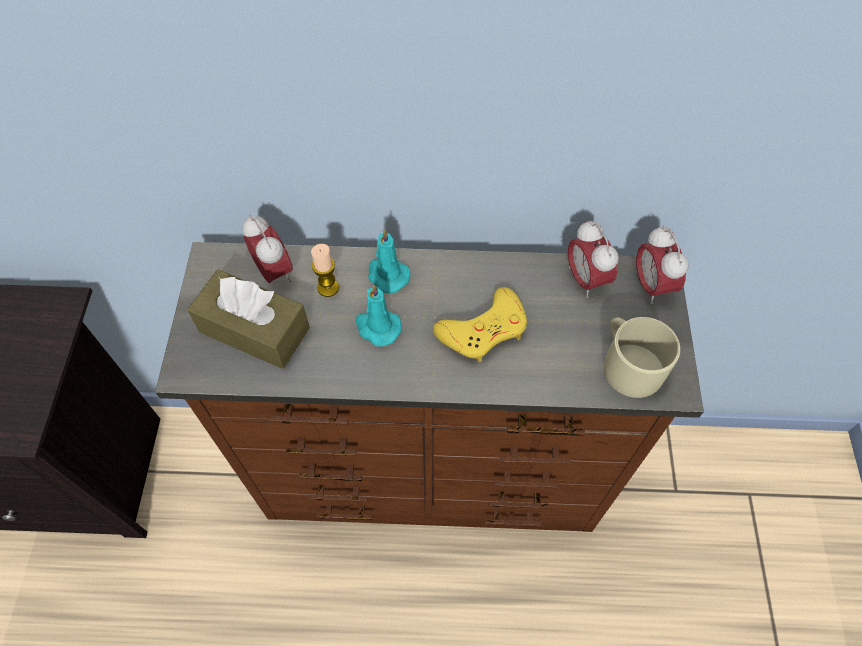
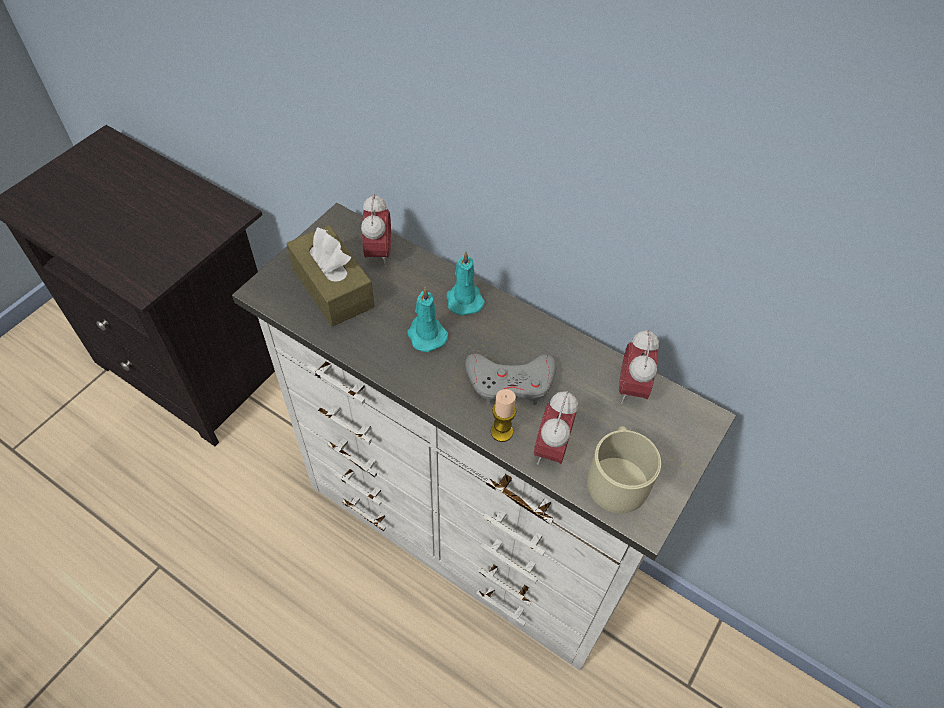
camera: 30 degrees right, 5 degrees down
brown dresser [155,242,704,532] -> white dresser [232,203,736,671]
candle [311,244,339,297] -> candle moved to [491,389,516,442]
yellow game controller [433,287,527,362] -> grey game controller [465,354,556,405]
alarm clock [636,226,689,304] -> alarm clock moved to [534,391,578,465]

